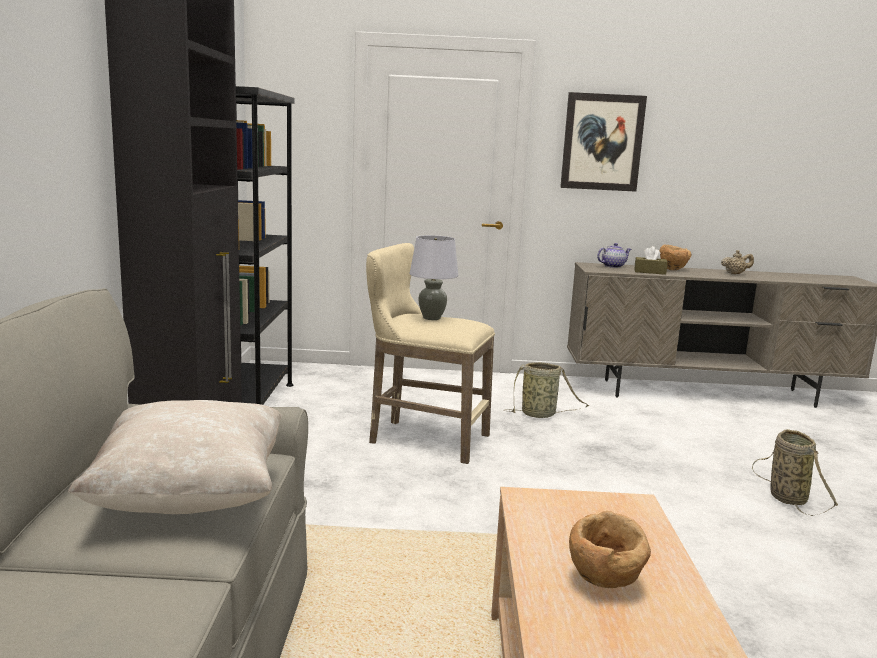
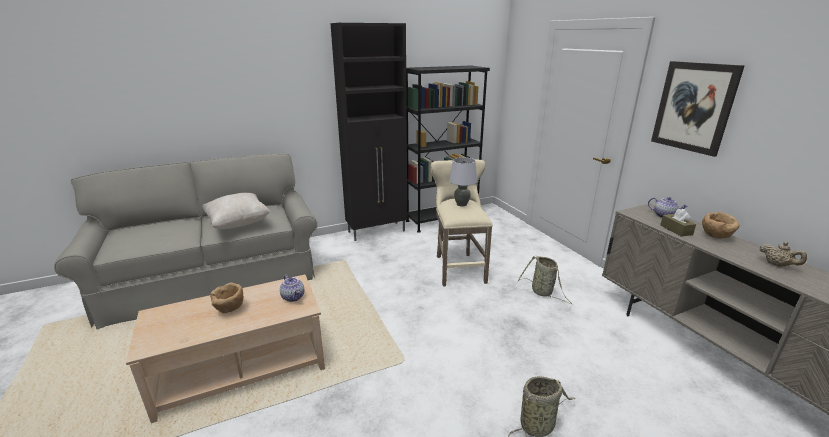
camera: 65 degrees right, 10 degrees up
none -> teapot [280,275,304,302]

